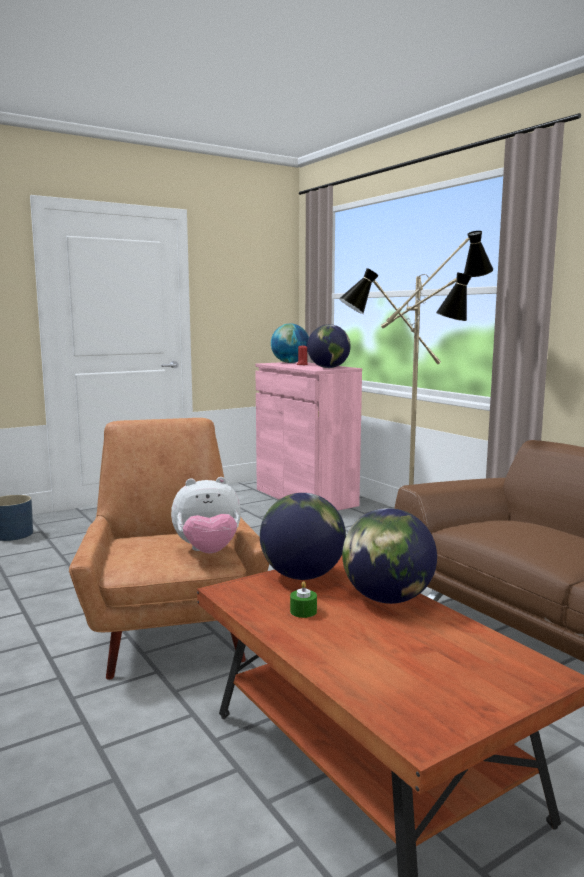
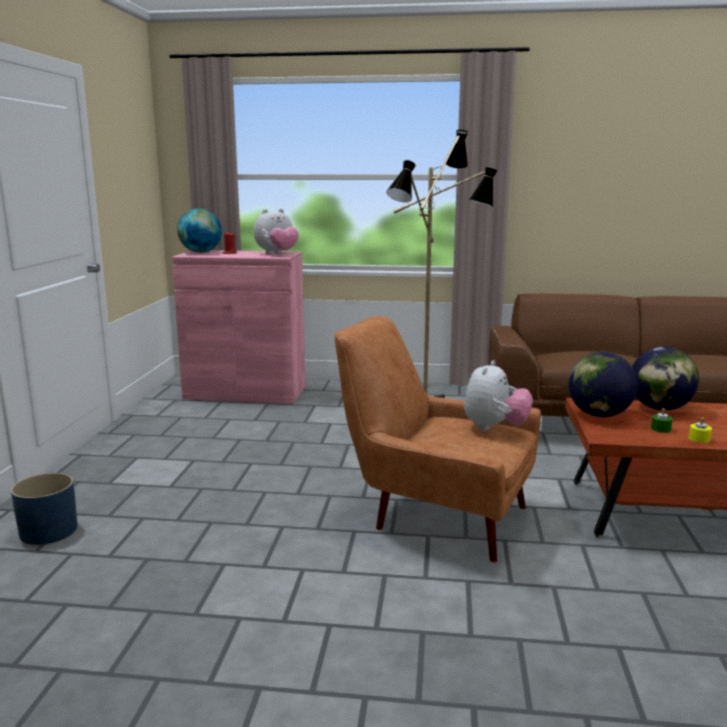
camera: 50 degrees left, 5 degrees up
globe [307,324,351,368] -> plush toy [254,209,299,254]
none -> yellow candle [689,417,712,443]

